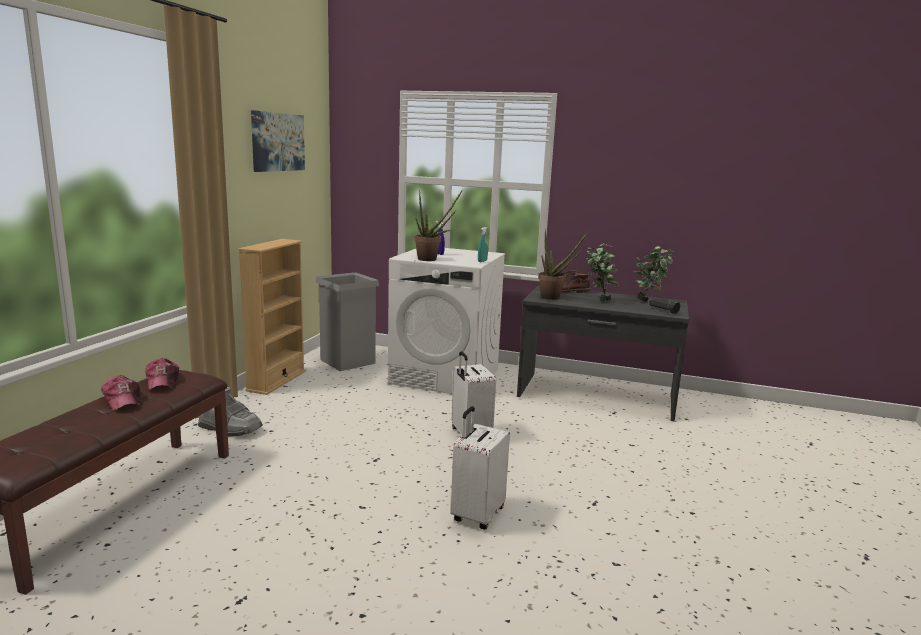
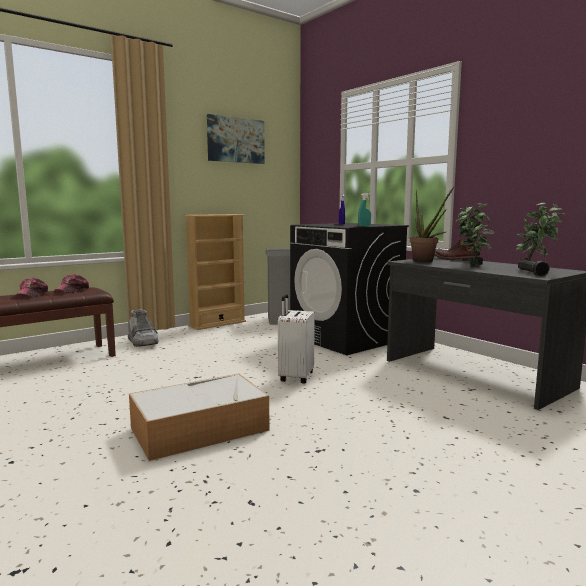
camera: 35 degrees right, 5 degrees down
white washing machine [388,248,505,394] -> black washing machine [290,223,409,355]
potted plant [414,189,463,261] -> none
white suitcase [451,406,510,530] -> storage box [129,374,270,461]

